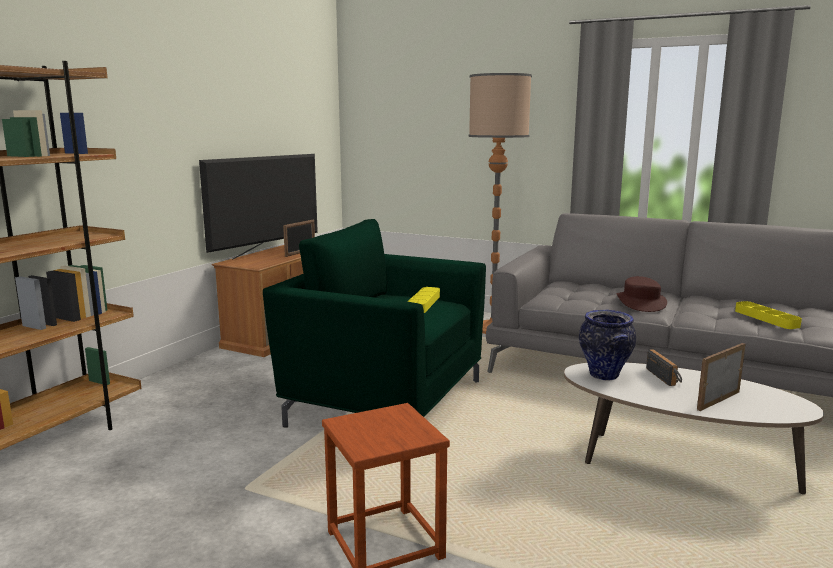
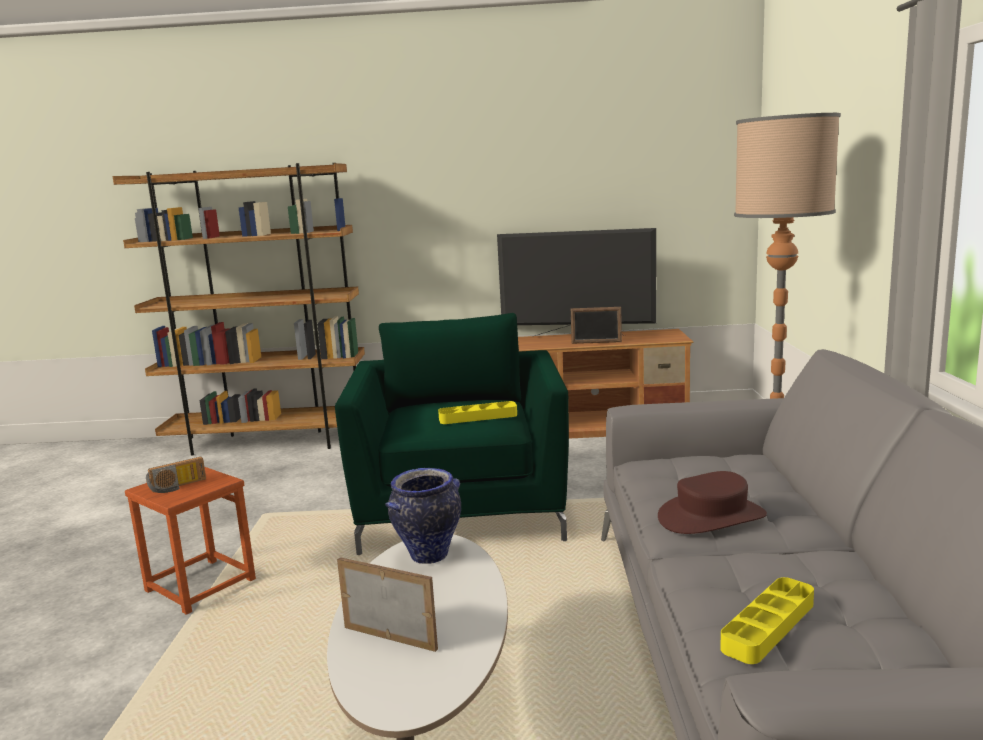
camera: 65 degrees right, 0 degrees up
radio [646,349,682,386] -> radio moved to [146,457,206,493]

